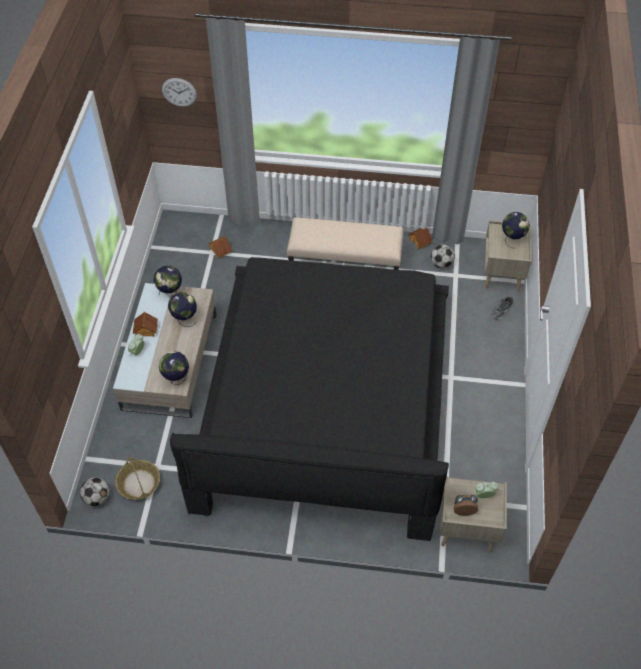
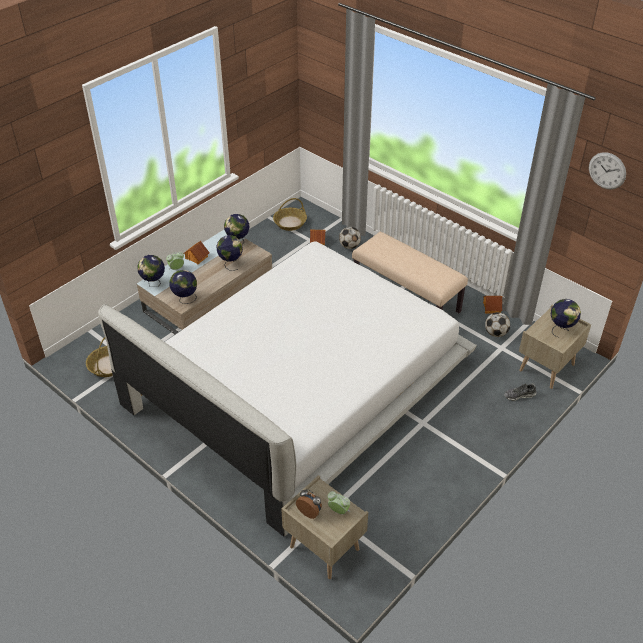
camera: 35 degrees right, 10 degrees down
football [80,477,110,506] -> football moved to [339,227,361,249]
wall clock [162,78,197,107] -> wall clock moved to [589,152,626,189]
black bed [170,257,449,541] -> white bed [98,241,477,537]
none -> globe [137,255,165,287]
none -> basket [273,198,307,231]

